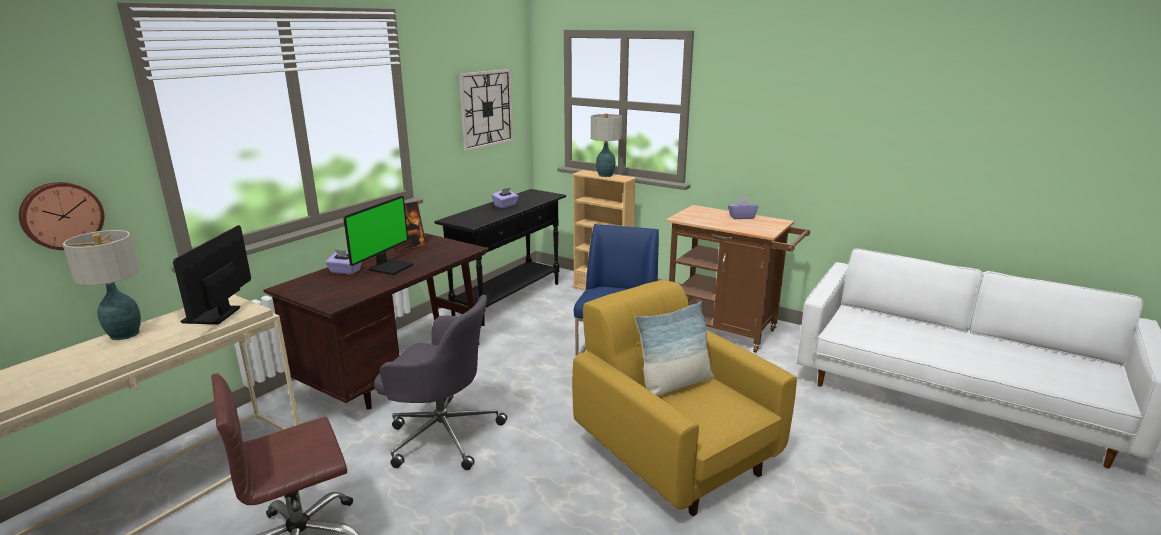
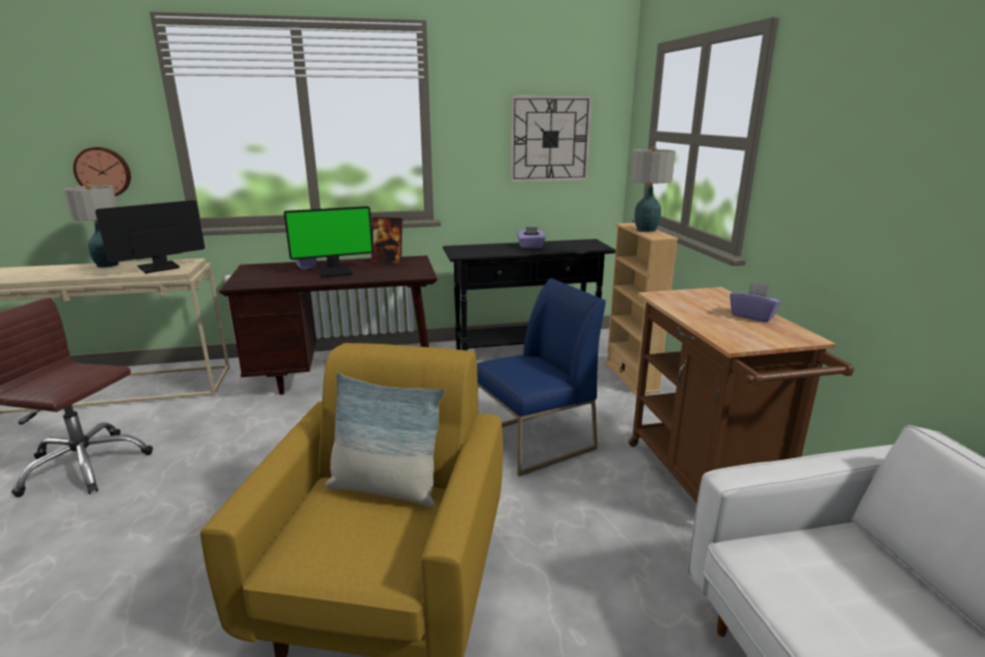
camera: 45 degrees right, 0 degrees up
grey office chair [374,295,507,470] -> none

